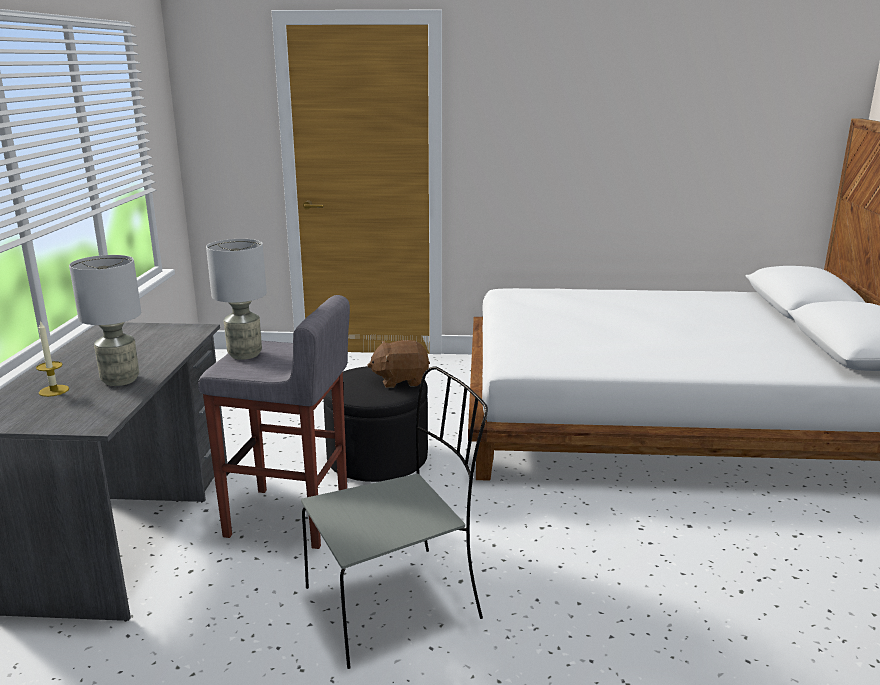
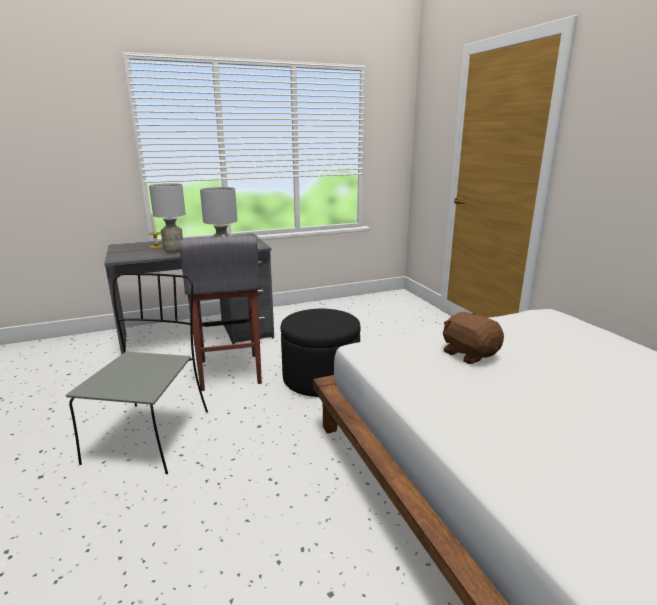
camera: 65 degrees right, 0 degrees up
grey chair [301,366,488,669] -> grey chair turned 120 degrees counterclockwise [66,273,208,474]
brown plush toy [367,340,430,388] -> brown plush toy moved to [443,312,504,364]

